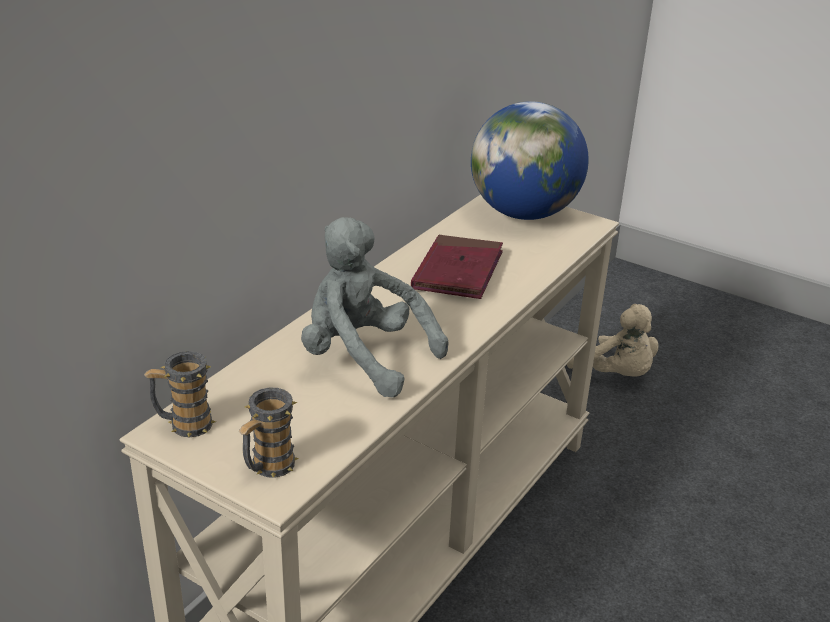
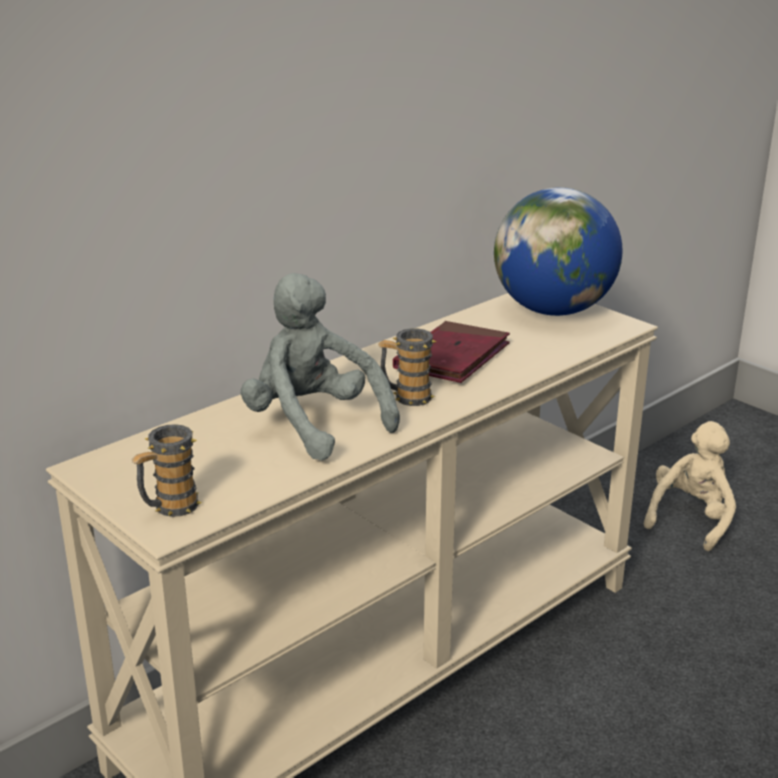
camera: 15 degrees right, 5 degrees down
mug [144,351,216,437] -> mug moved to [378,328,436,406]
beige plush toy [567,304,659,377] -> beige plush toy turned 120 degrees counterclockwise [644,421,736,551]

